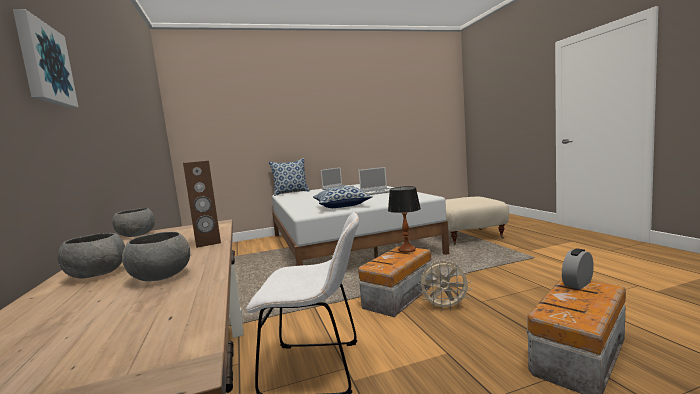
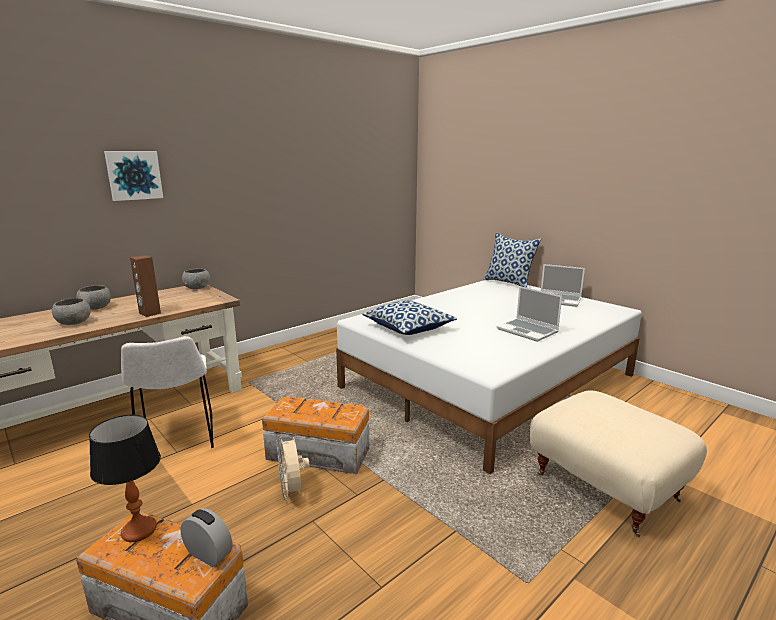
camera: 65 degrees right, 10 degrees up
table lamp [388,186,421,253] -> table lamp moved to [89,415,161,542]

